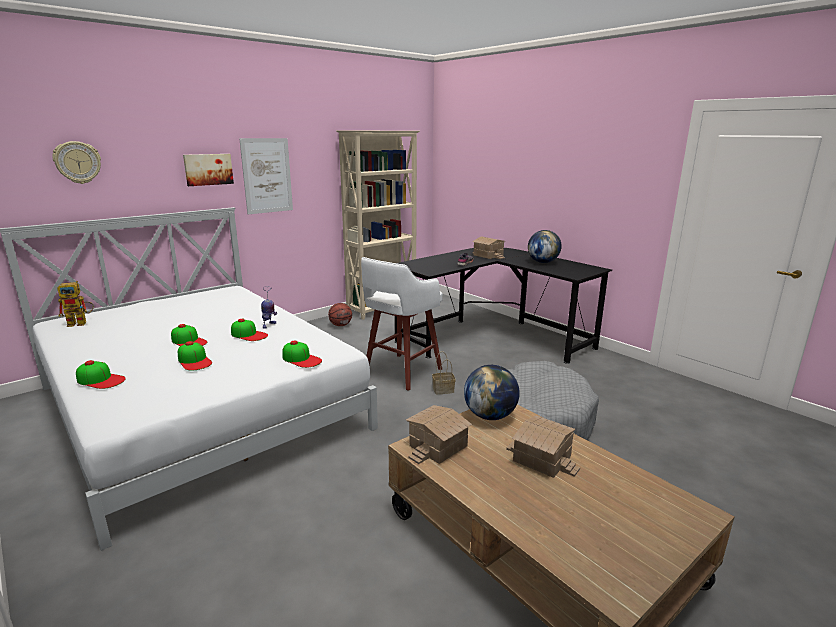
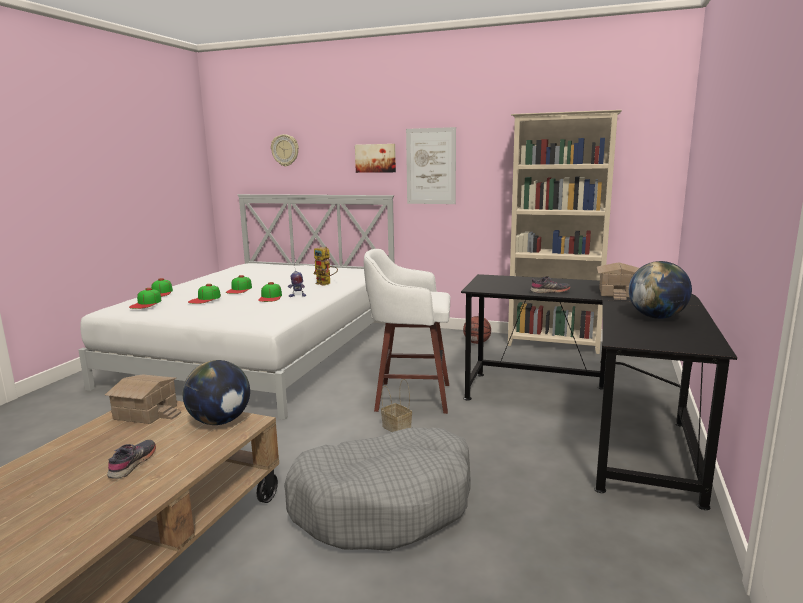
camera: 60 degrees right, 5 degrees down
toy robot [57,281,94,327] -> toy robot moved to [314,247,338,286]
cap [282,341,322,368] -> cap moved to [129,288,162,309]
toy house [506,416,580,478] -> grey shoe [107,440,156,478]

